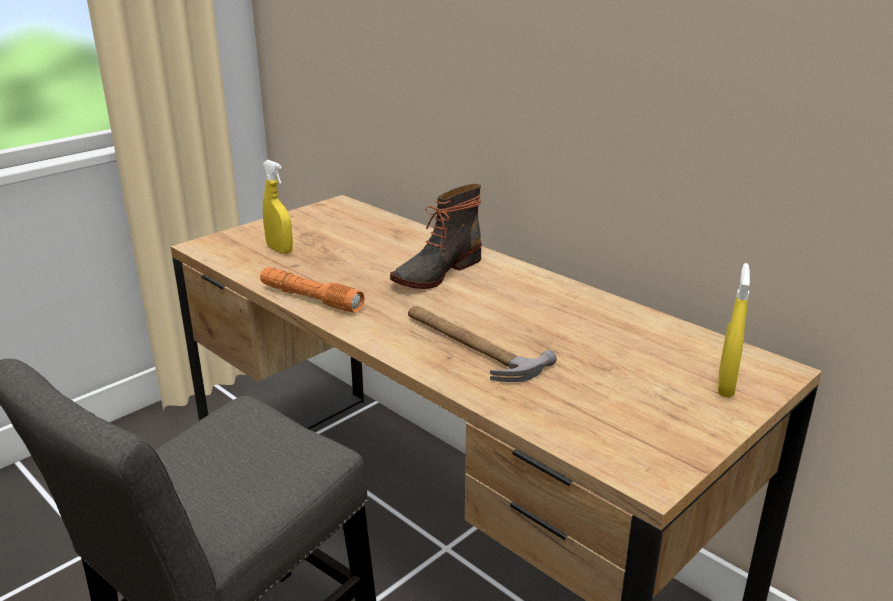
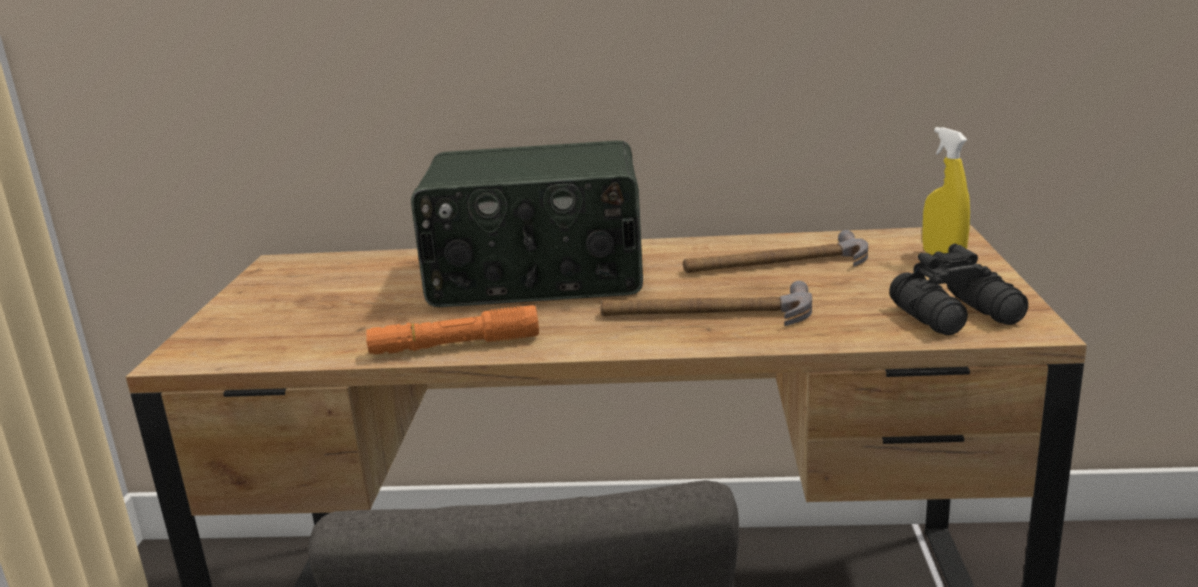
camera: 40 degrees left, 5 degrees down
yellow spray bottle [263,160,293,254] -> none
boot [390,184,482,289] -> radio [411,141,643,307]
none -> hammer [683,230,868,273]
none -> black binoculars [889,244,1028,335]

